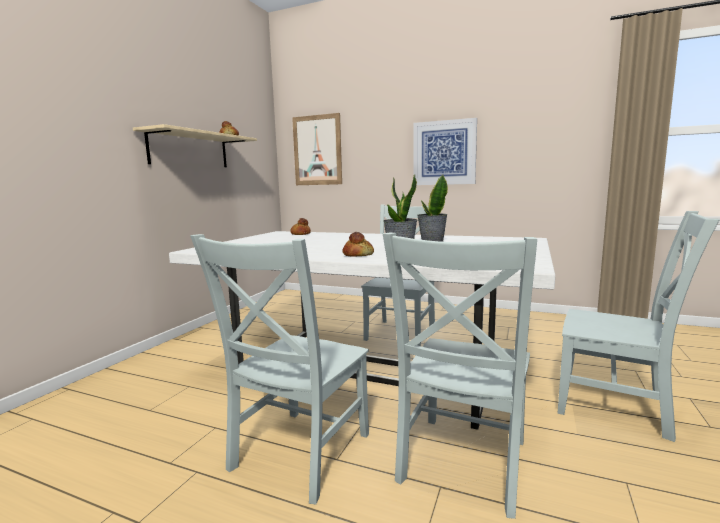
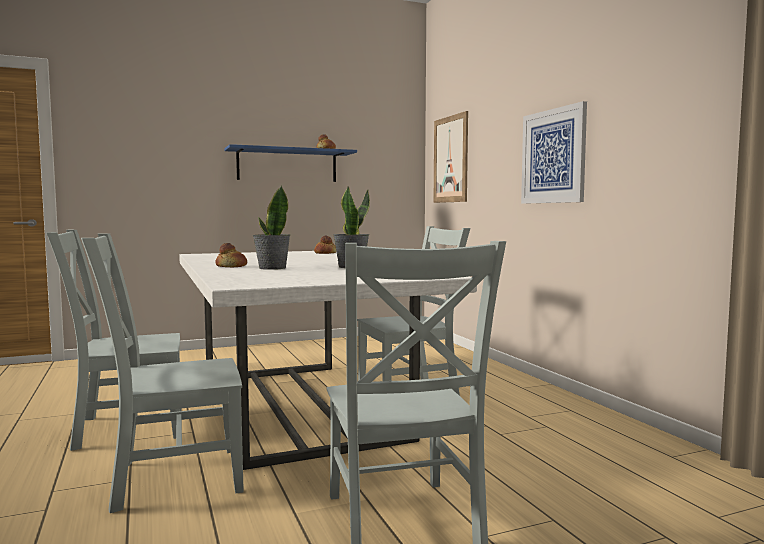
camera: 45 degrees right, 5 degrees down
beige shelf [133,124,257,167] -> blue shelf [224,144,357,182]

